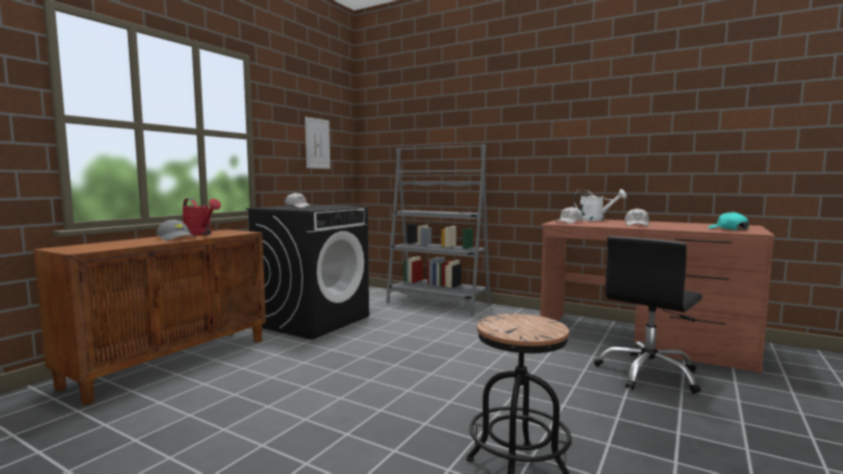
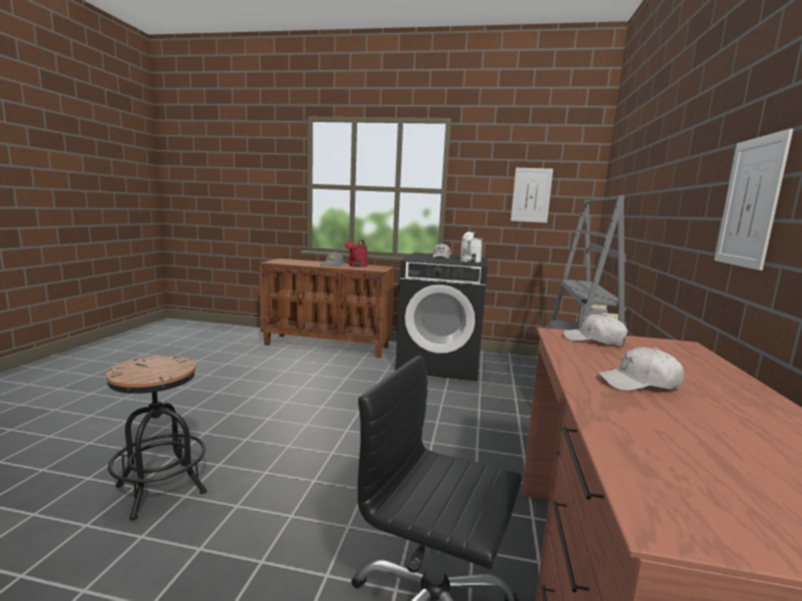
camera: 70 degrees right, 5 degrees up
white watering can [574,189,627,221] -> white watering can moved to [460,231,482,263]
turquoise cap [708,212,749,230] -> none
none -> picture [714,129,793,270]

